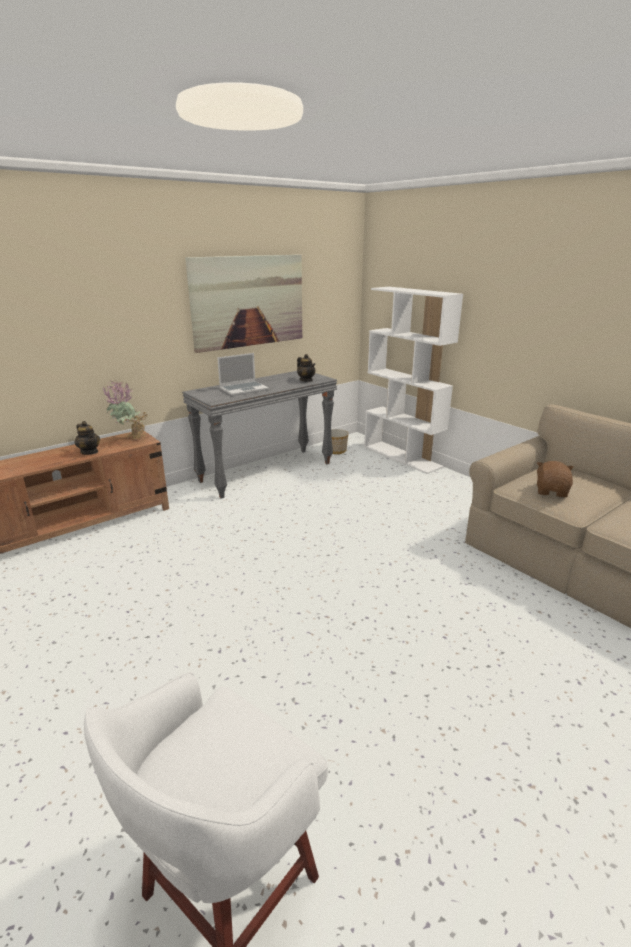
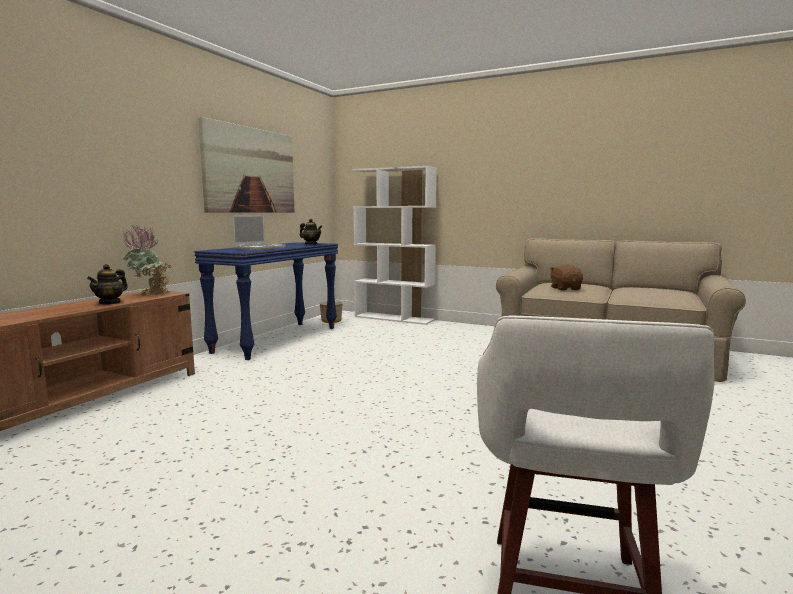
camera: 25 degrees left, 15 degrees down
teapot [74,421,100,455] -> teapot turned 90 degrees clockwise [87,264,128,304]
grey console table [182,371,337,499] -> blue console table [194,242,338,360]

